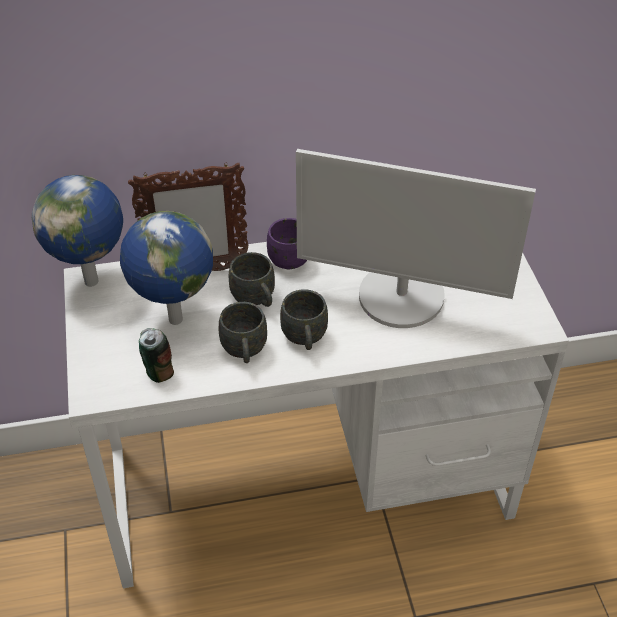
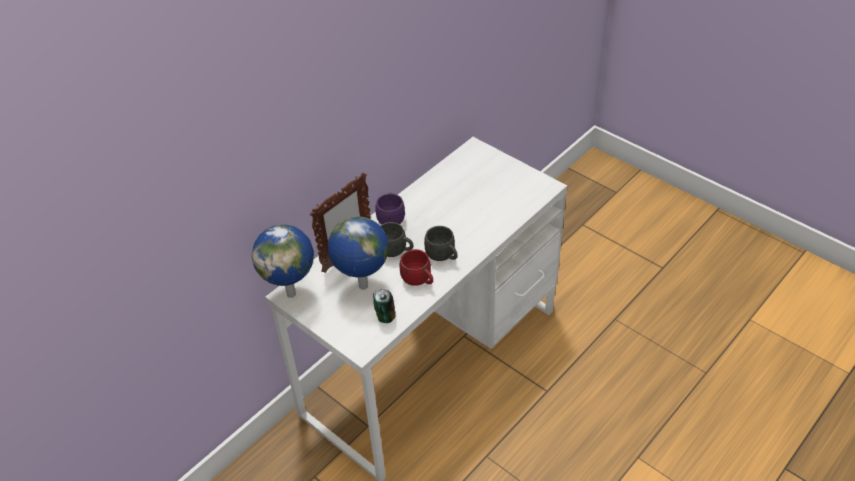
camera: 35 degrees left, 0 degrees up
grey mug [219,302,267,363] -> red mug [399,249,433,286]
monitor [296,149,536,328] -> none

